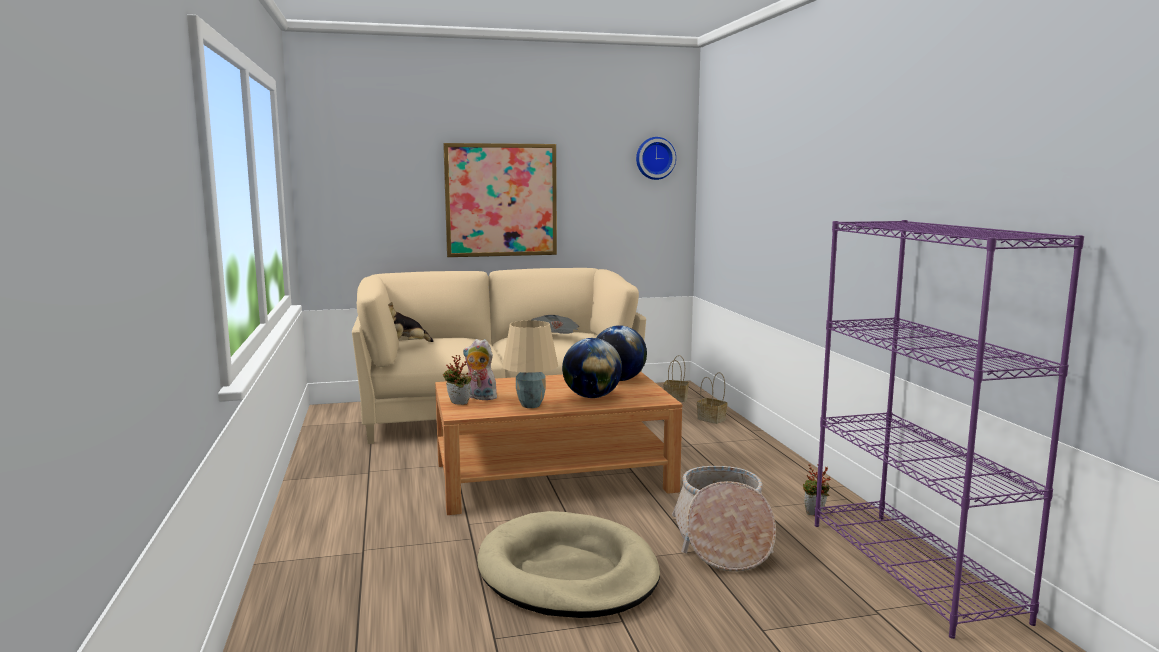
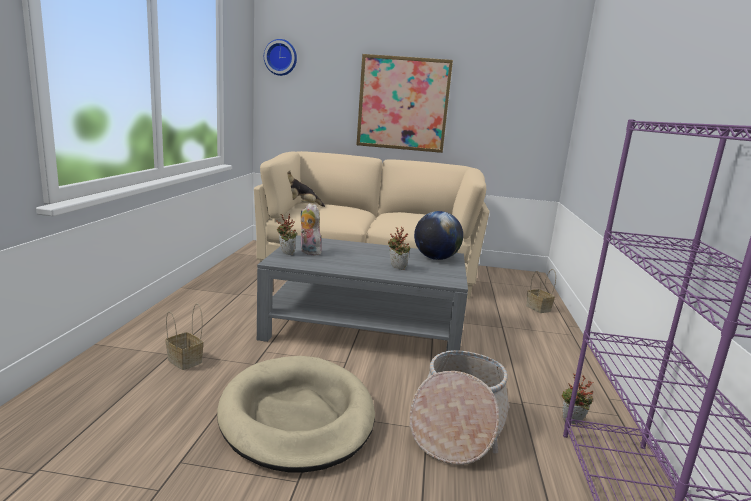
camera: 20 degrees right, 5 degrees up
brown coffee table [435,371,682,515] -> grey coffee table [257,235,468,351]
beige table lamp [502,320,558,408] -> none
newspaper [532,315,579,334] -> none
globe [562,338,622,398] -> potted plant [388,227,410,270]
wall clock [636,137,676,180] -> wall clock moved to [264,39,297,76]
basket [664,355,689,402] -> basket moved to [166,304,204,370]

